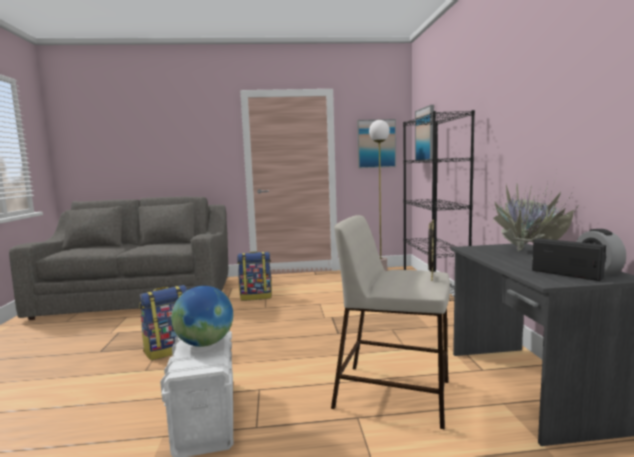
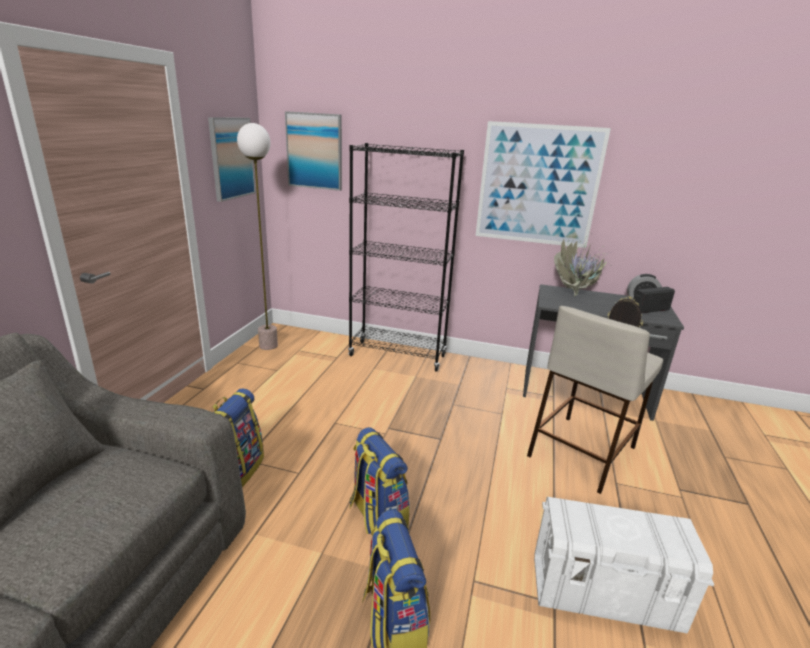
camera: 70 degrees left, 15 degrees up
globe [171,286,233,347] -> none
none -> backpack [349,427,410,535]
none -> picture [475,121,611,248]

